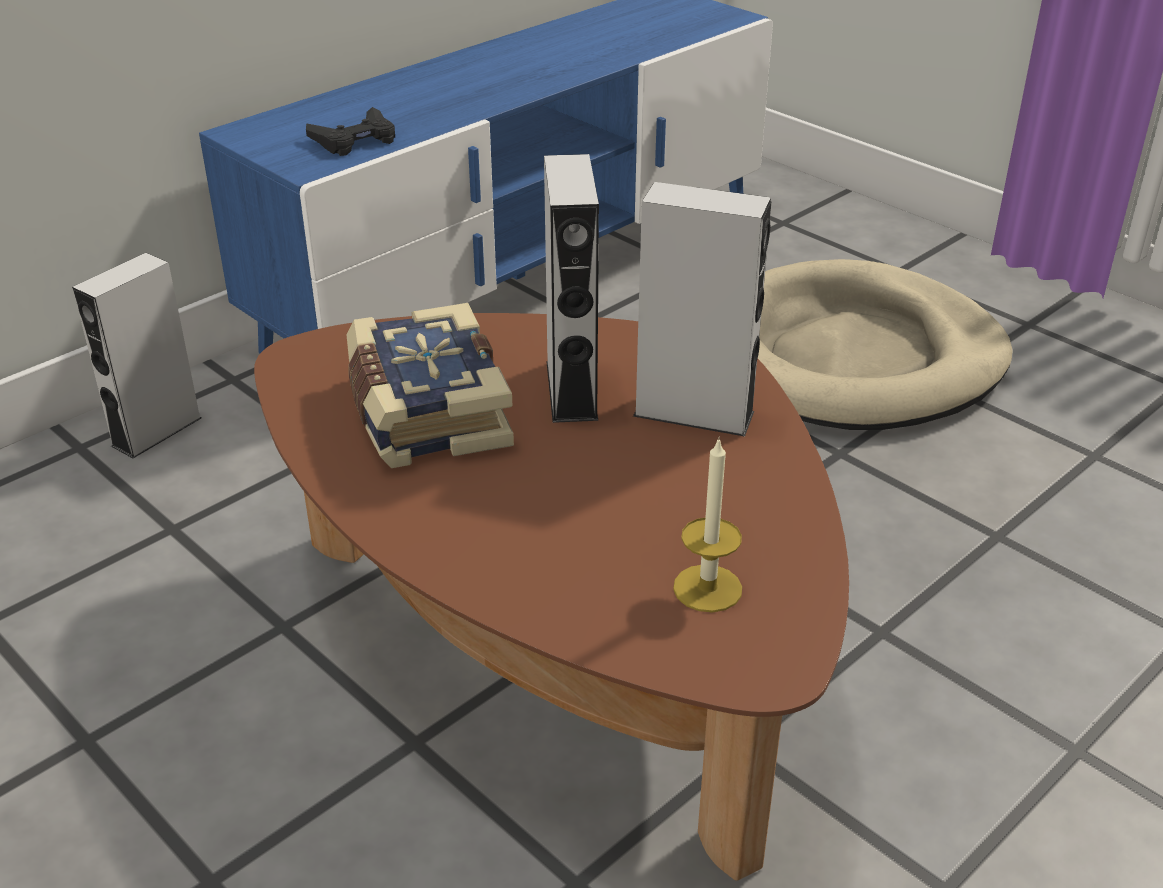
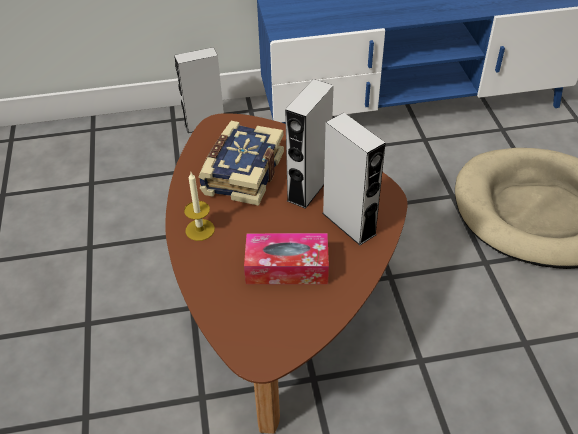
camera: 35 degrees right, 10 degrees up
black game controller [306,107,395,156] -> none
candle [673,437,742,612] -> candle moved to [184,172,215,241]
none -> tissue box [244,233,329,284]

